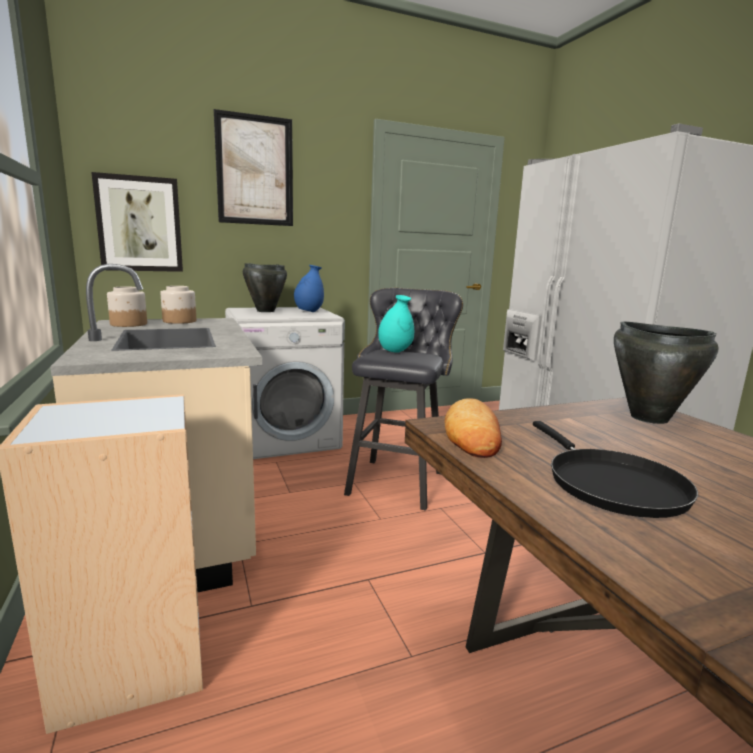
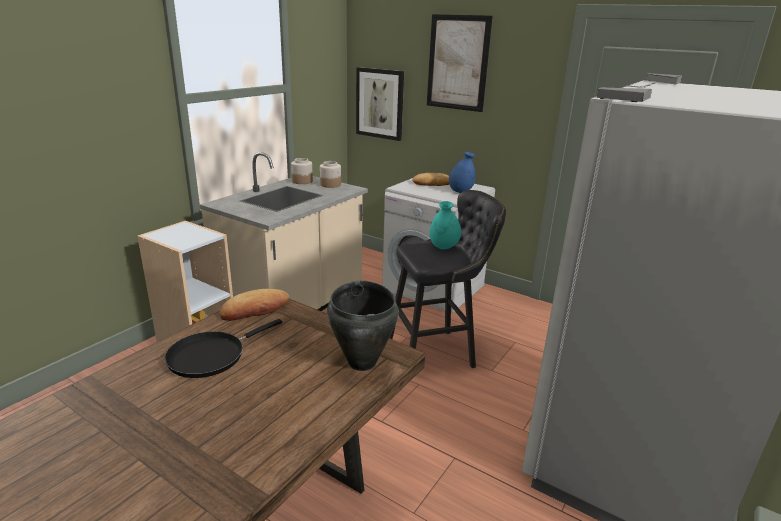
camera: 55 degrees right, 10 degrees up
black cooking pot [243,263,287,312] -> bread [412,173,450,186]

